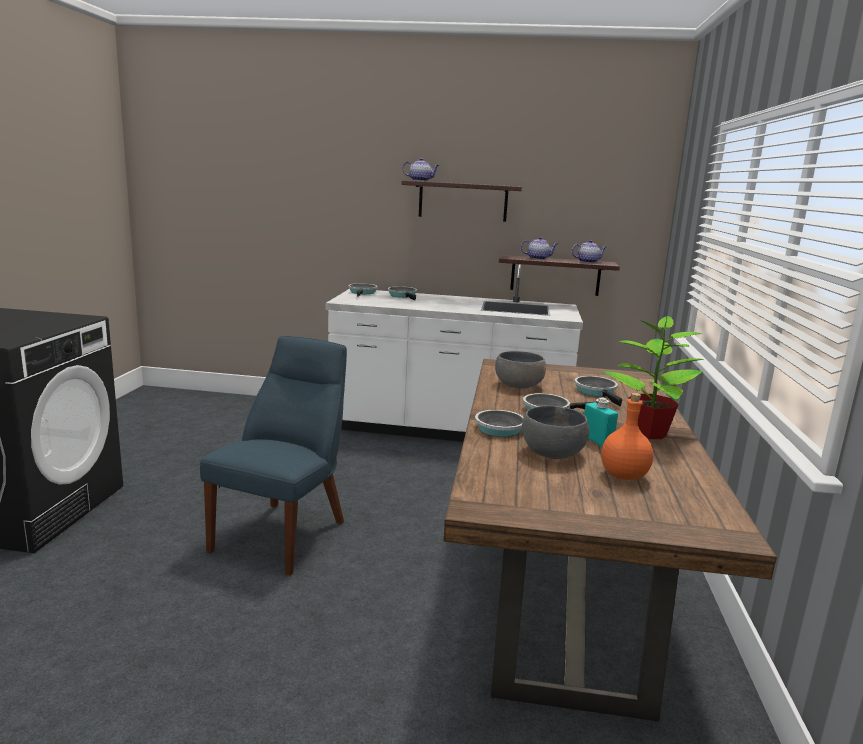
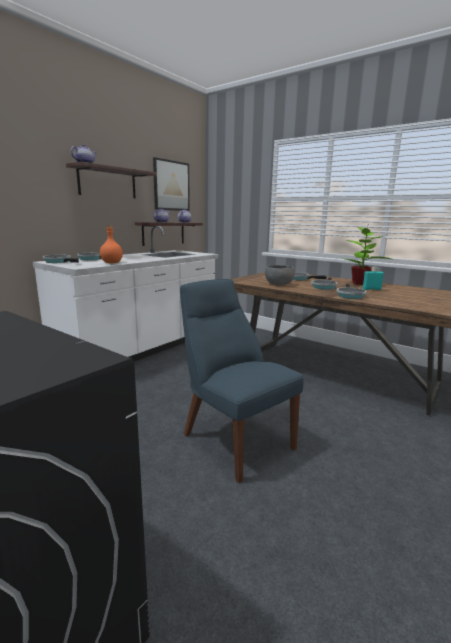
camera: 60 degrees left, 0 degrees up
grey bowl [522,406,589,459] -> none
orange bottle [601,393,653,480] -> orange bottle moved to [100,225,123,263]
none -> picture [153,157,190,211]

